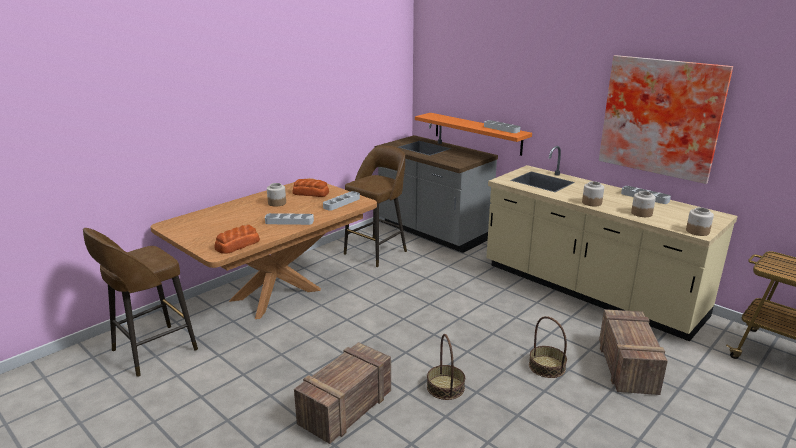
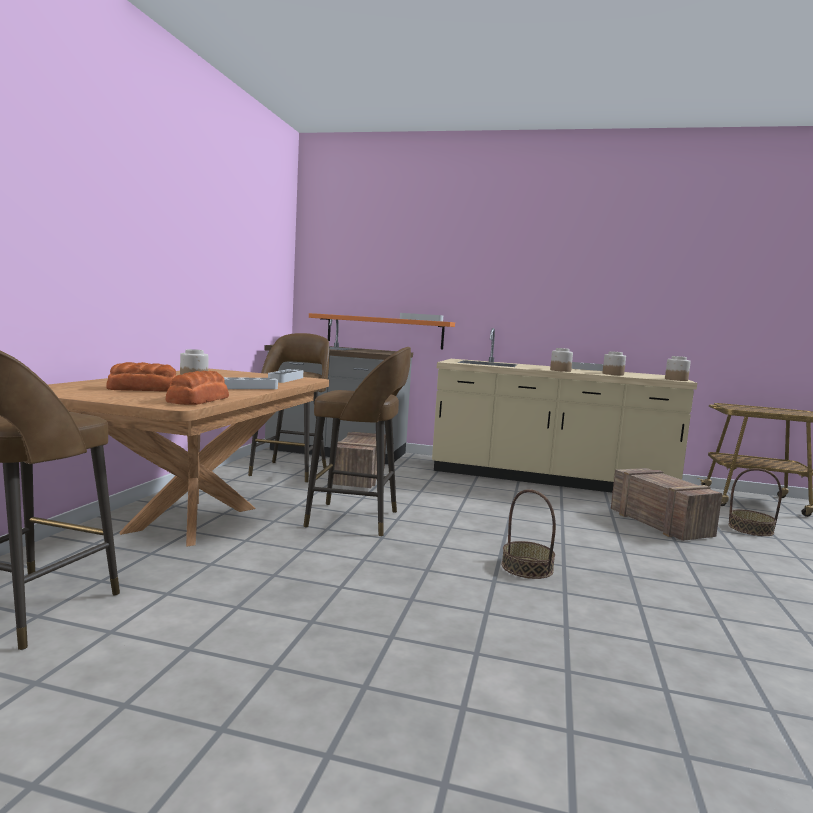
camera: 30 degrees left, 15 degrees down
bread [292,179,329,197] -> bread moved to [106,362,176,392]
crate [294,342,391,444] -> crate moved to [333,432,386,488]
basket [529,316,567,378] -> basket moved to [728,468,782,536]
picture [599,55,733,184] -> none
none -> brown stool [303,347,411,537]

